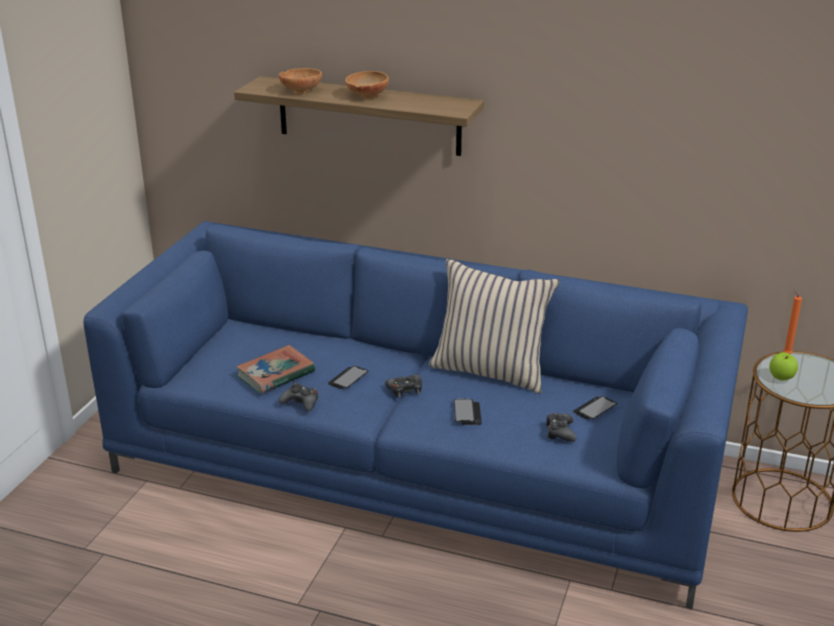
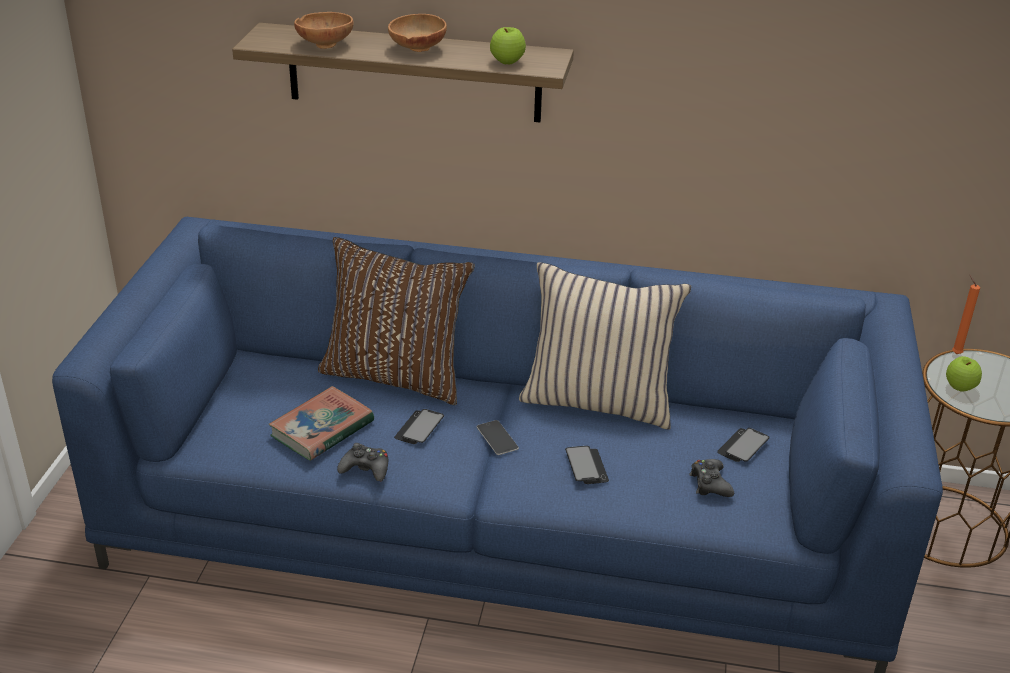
camera: 10 degrees left, 5 degrees up
black game controller [385,375,422,397] -> phone [477,420,519,455]
none -> brown pillow [318,237,475,405]
none -> apple [490,27,526,64]

